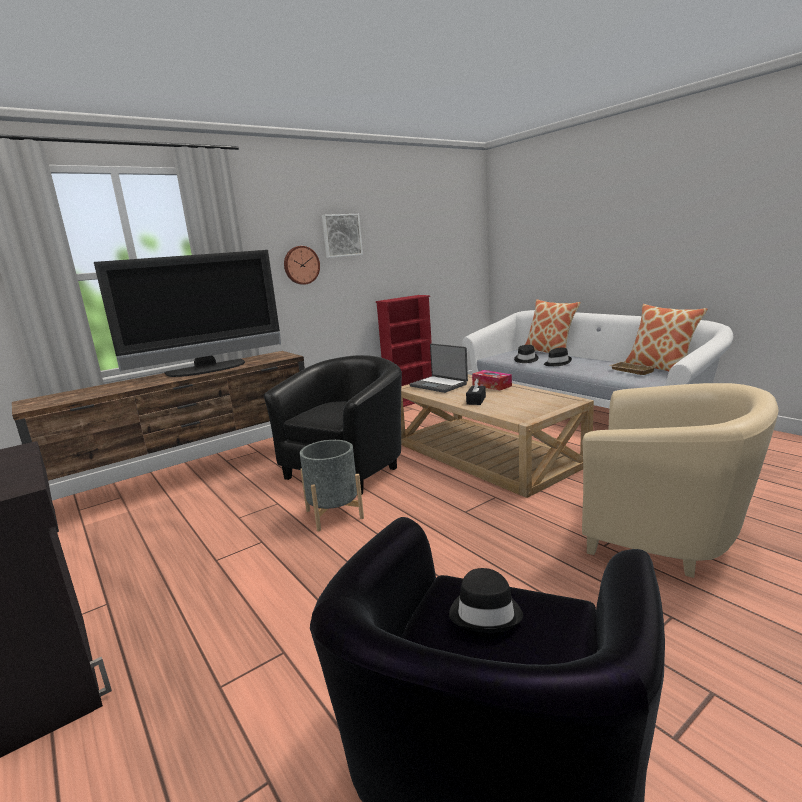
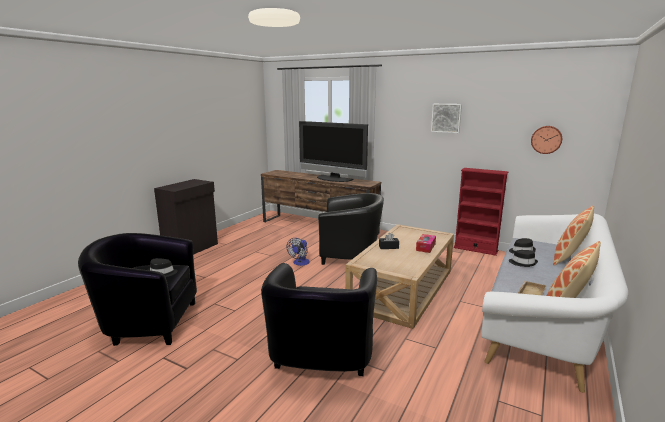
camera: 65 degrees right, 0 degrees up
wall clock [284,246,320,285] -> wall clock moved to [531,126,562,154]
grey planter [300,440,364,531] -> fan [287,238,310,266]
laptop [409,343,468,393] -> none
beige armchair [582,383,779,578] -> black armchair [261,263,377,376]

